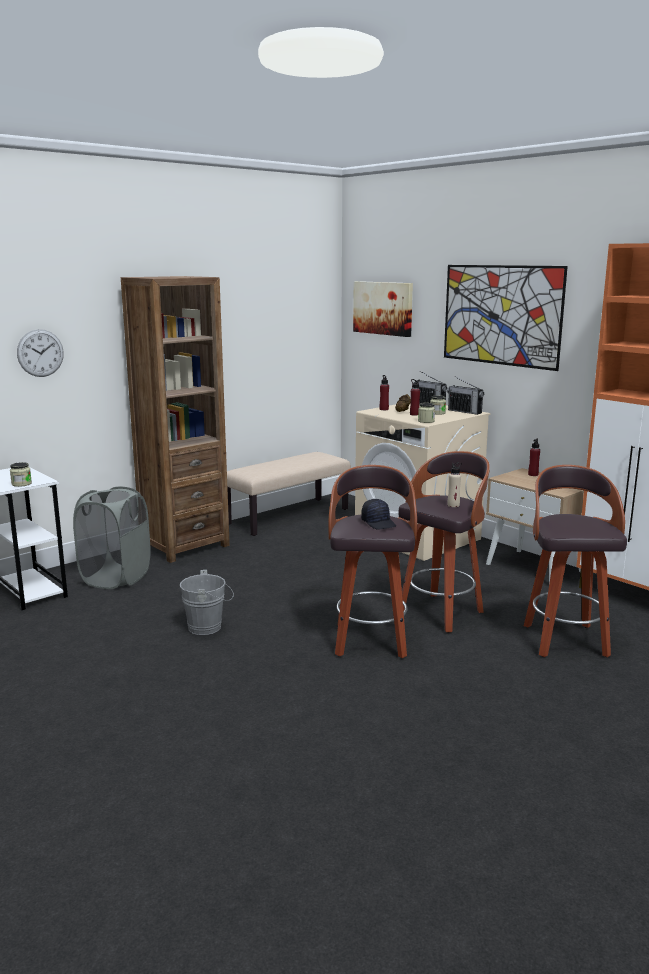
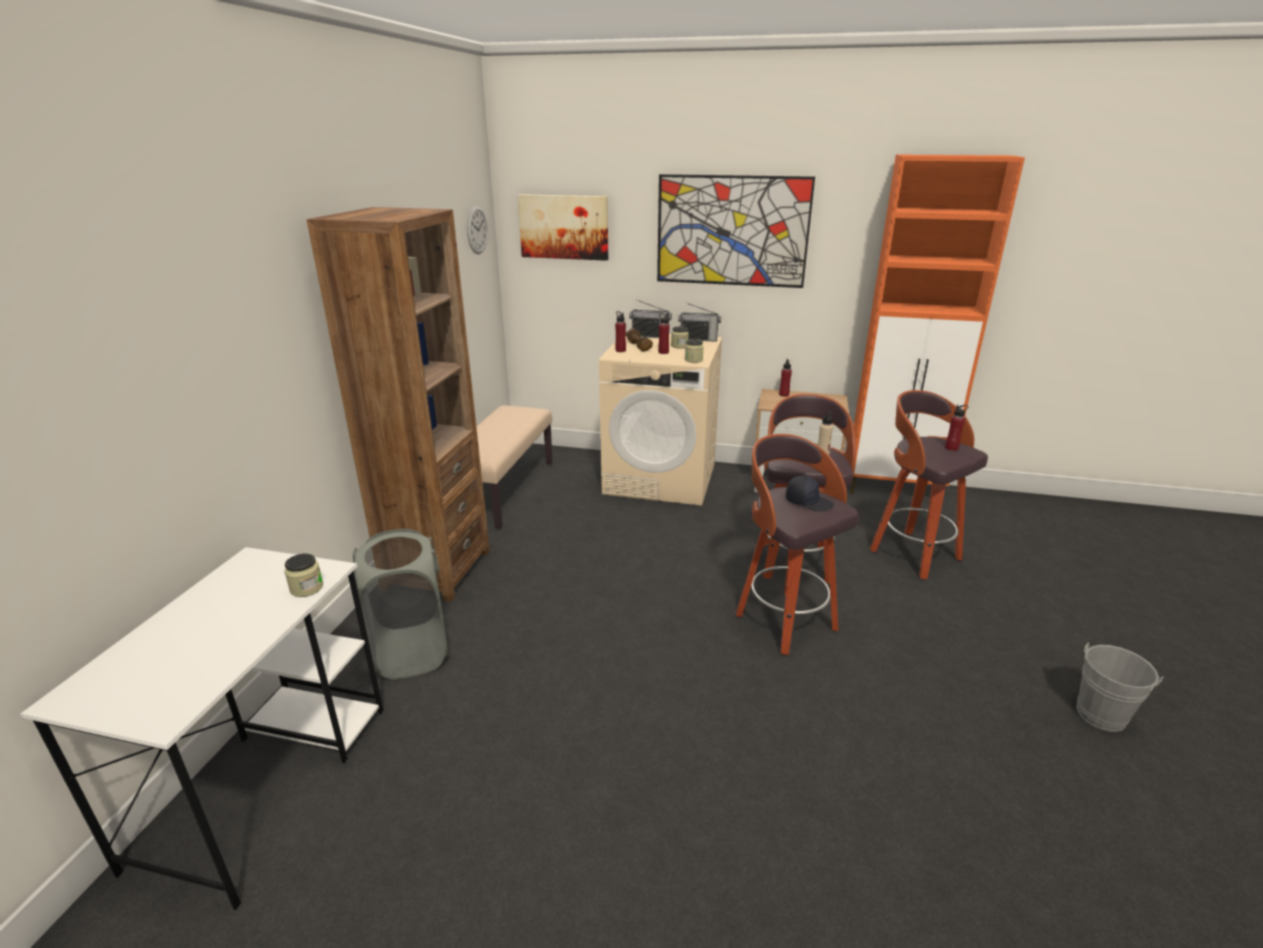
camera: 35 degrees left, 10 degrees up
wall clock [17,329,64,377] -> wall clock moved to [467,206,488,254]
grey bucket [180,570,234,635] -> grey bucket moved to [1076,642,1163,732]
none -> red bottle [945,404,968,451]

